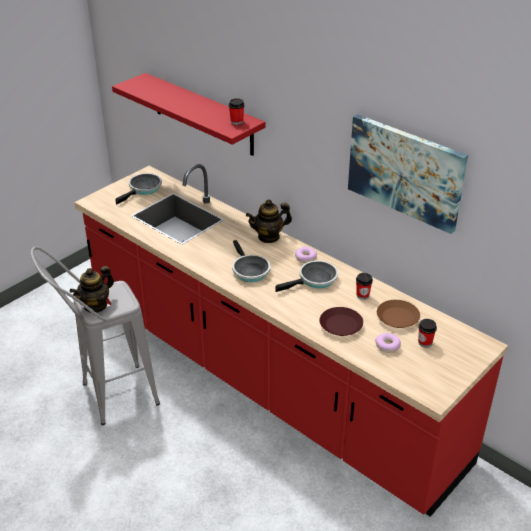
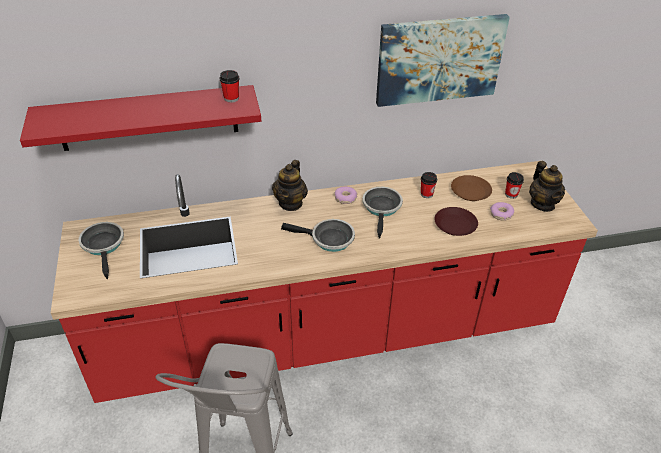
camera: 55 degrees left, 5 degrees up
teapot [70,266,114,313] -> teapot moved to [529,161,565,212]

